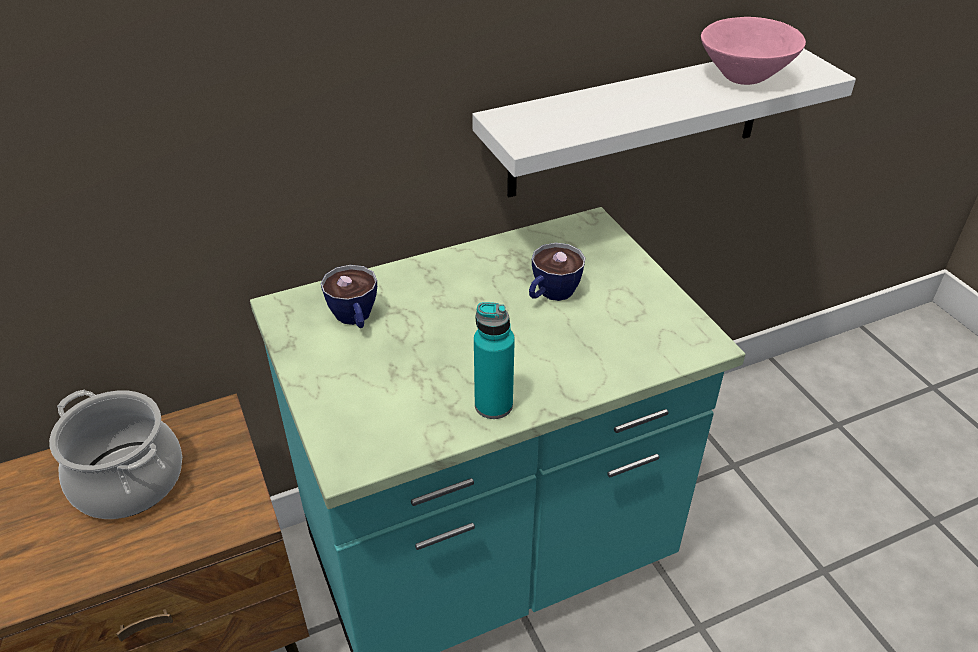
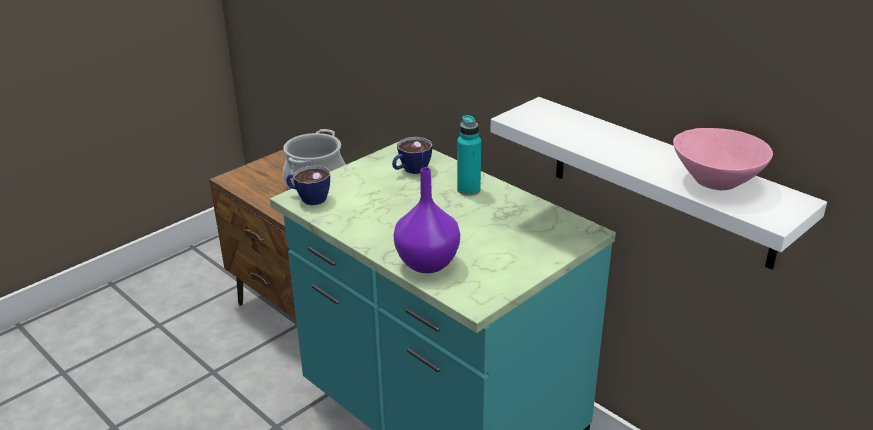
camera: 70 degrees right, 10 degrees down
turquoise bottle [474,302,515,419] -> turquoise bottle moved to [457,115,481,196]
cup [529,243,585,301] -> cup moved to [286,165,330,205]
none -> purple vase [393,167,460,273]

